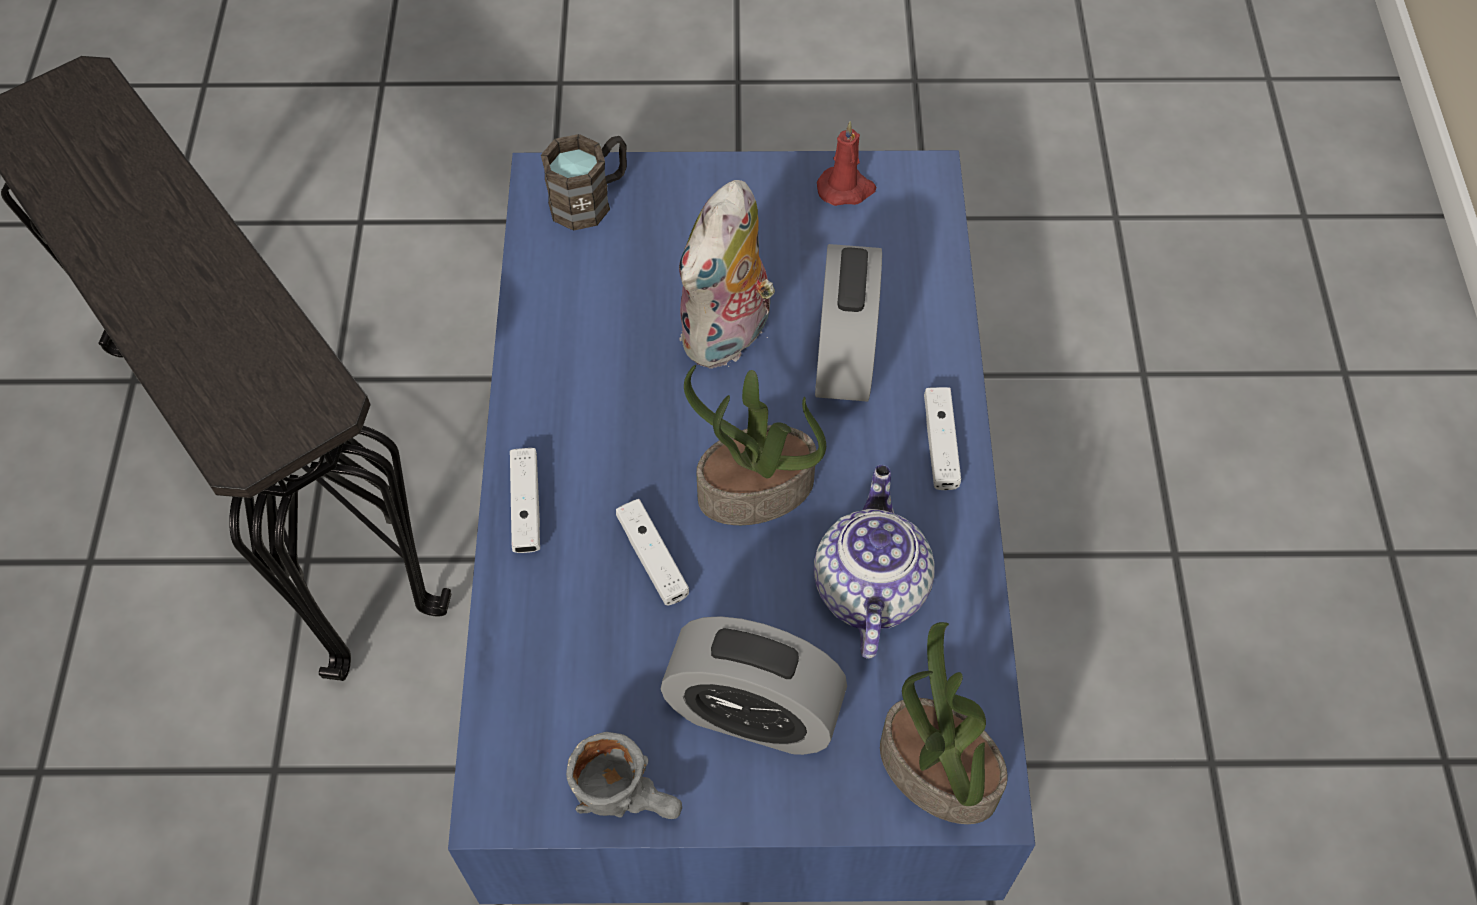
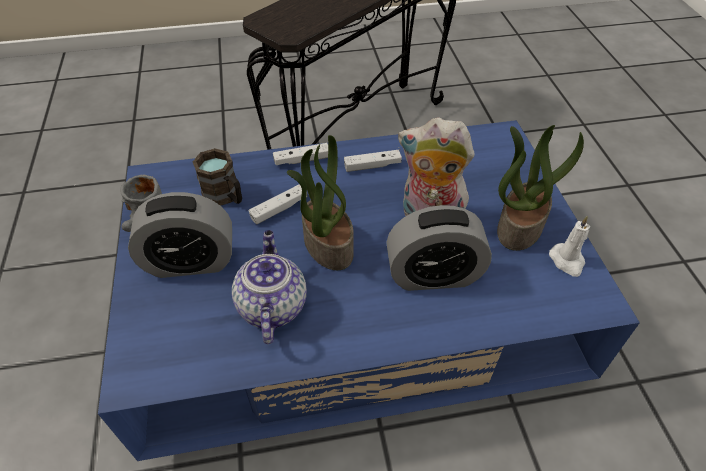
camera: 80 degrees right, 10 degrees down
brown mug [541,134,627,231] -> brown mug moved to [193,148,242,206]
alarm clock [660,616,847,755] -> alarm clock turned 105 degrees counterclockwise [128,192,232,278]
teapot [814,465,935,659] -> teapot turned 90 degrees counterclockwise [232,230,307,344]
red candle [817,121,876,206] -> white candle [549,216,590,277]
potted plant [880,622,1008,824] -> potted plant moved to [497,125,584,251]
white game controller [924,387,961,490] -> white game controller moved to [344,150,402,172]

